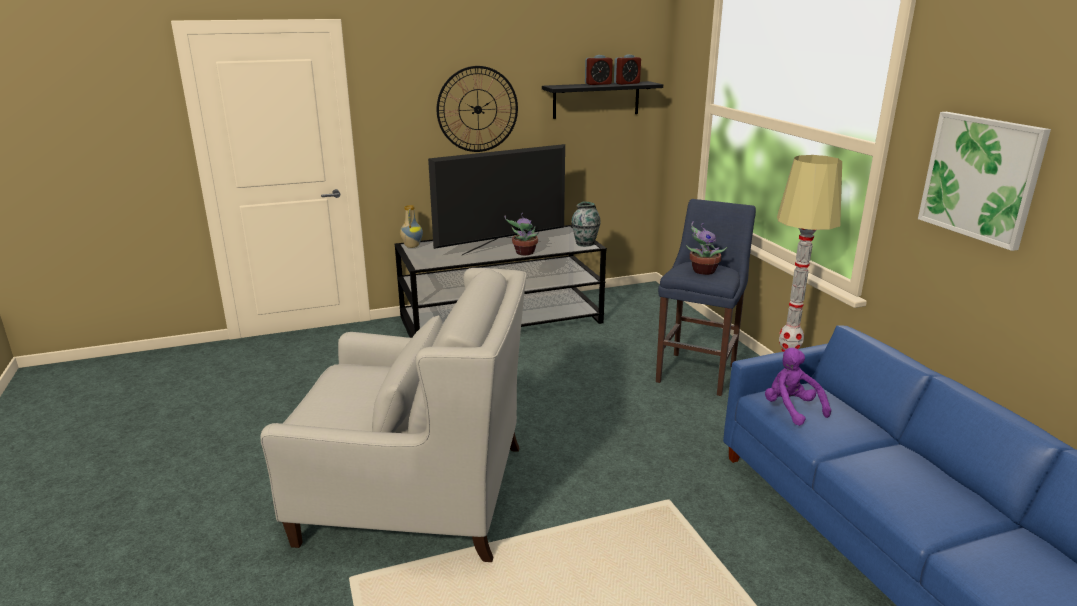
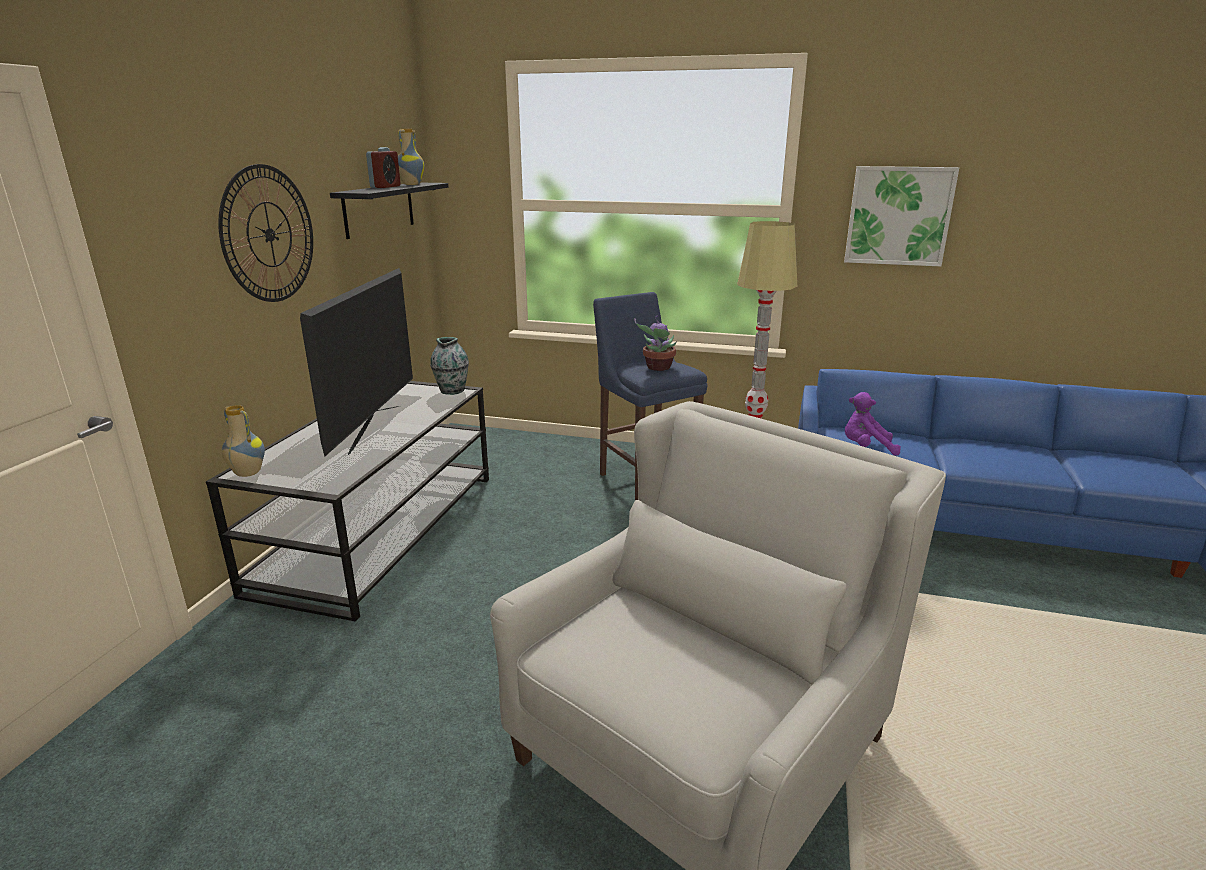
camera: 55 degrees left, 0 degrees up
potted plant [504,213,539,255] -> none
alarm clock [614,54,641,85] -> vase [398,129,425,185]

